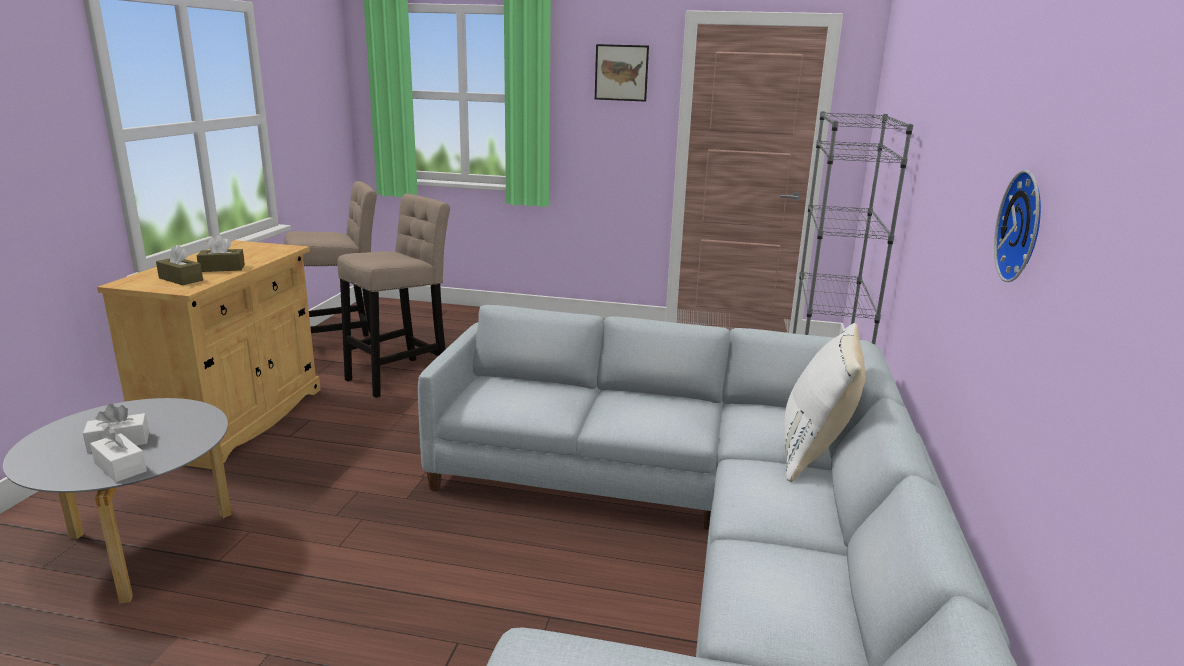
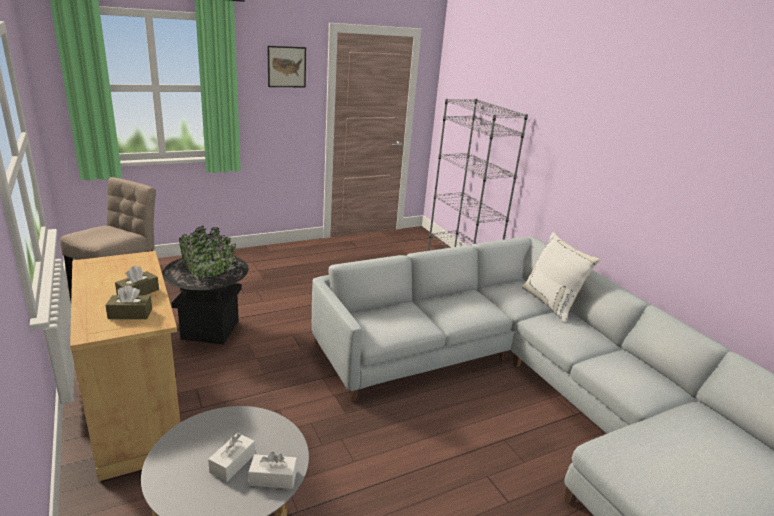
camera: 40 degrees left, 5 degrees up
beige stool [337,194,450,398] -> black planter [162,226,249,345]
wall clock [994,170,1041,282] -> none

